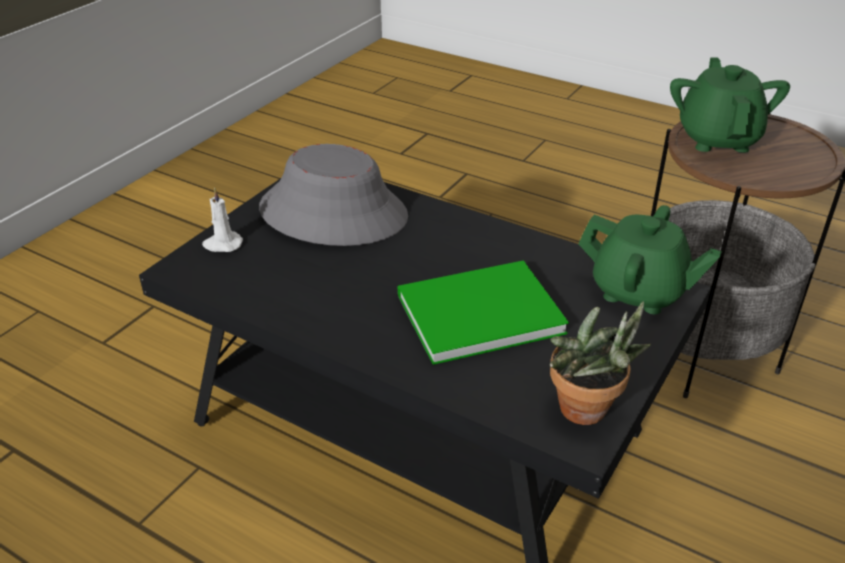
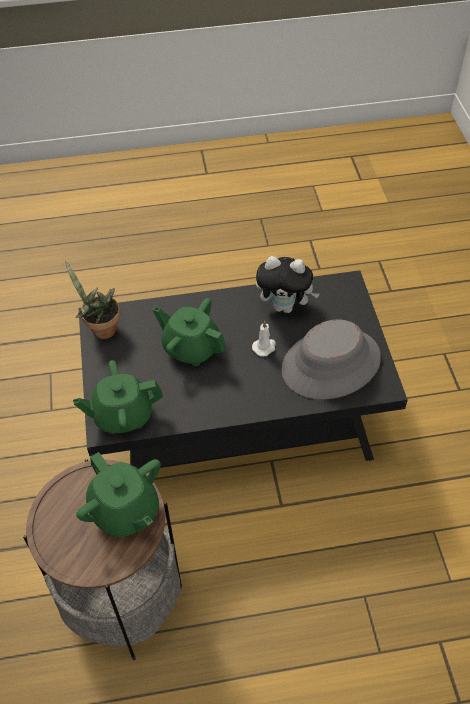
camera: 140 degrees right, 15 degrees up
white candle [202,188,243,252] -> white candle moved to [252,321,276,357]
green book [398,260,569,365] -> green teapot [153,298,226,366]
none -> plush toy [256,256,320,313]

